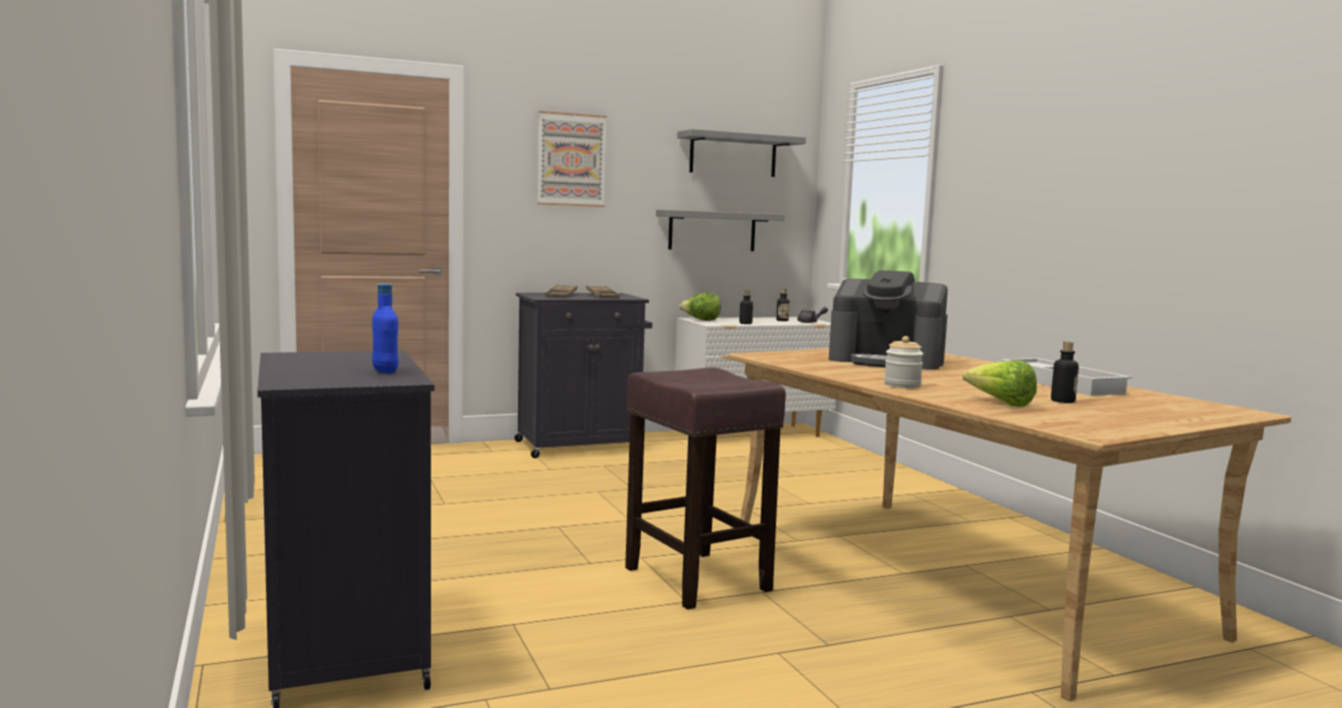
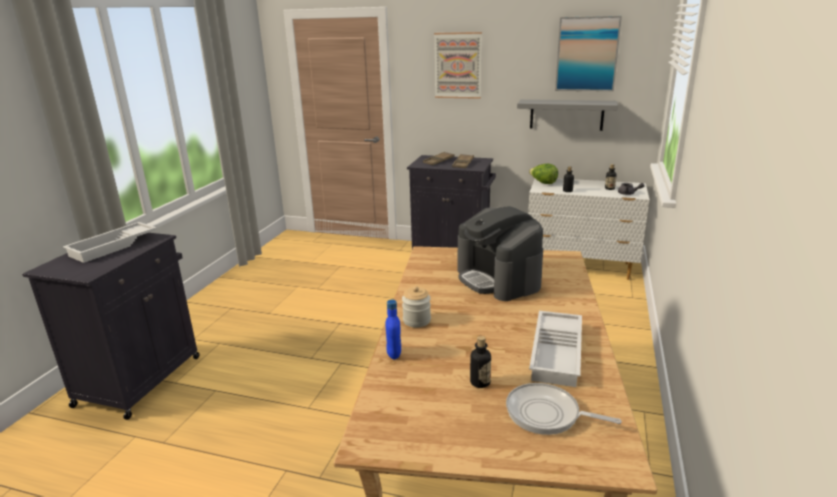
camera: 40 degrees right, 15 degrees up
blue bottle [372,284,398,373] -> blue bottle moved to [385,300,401,359]
brown stool [625,367,786,610] -> none
grey shelf [677,129,806,177] -> picture [555,16,622,92]
lettuce [962,360,1037,407] -> none
none -> white tray [63,222,157,263]
none -> frying pan [506,383,622,435]

